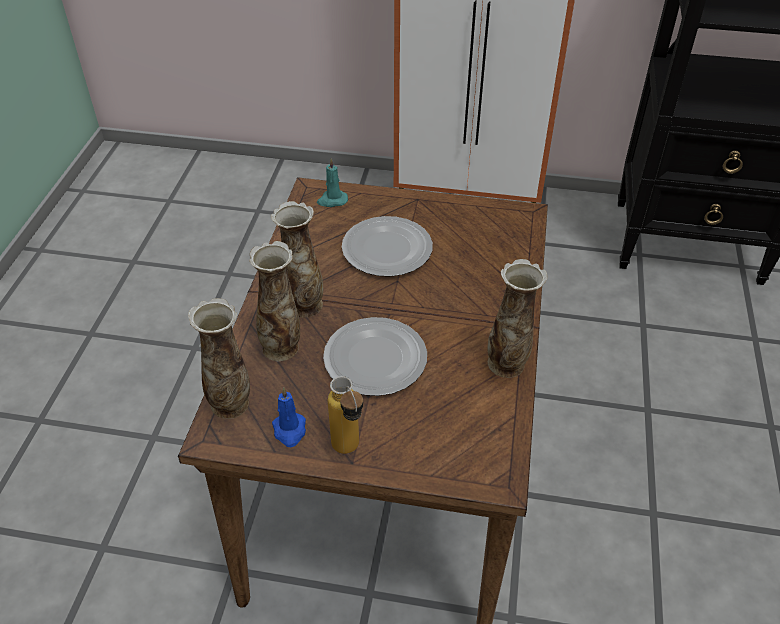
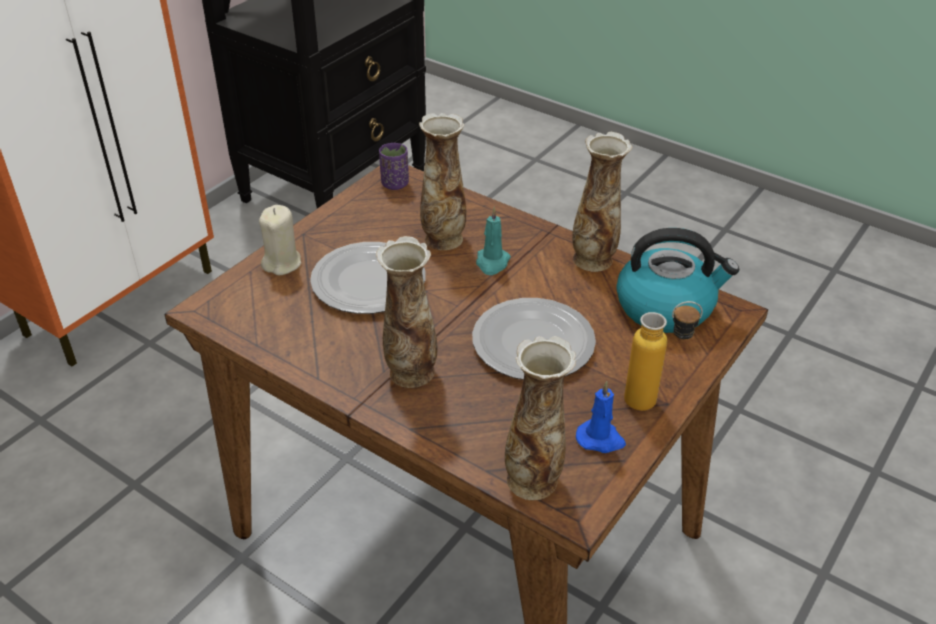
camera: 65 degrees left, 5 degrees down
vase [249,241,300,361] -> vase moved to [419,113,466,250]
turquoise candle [317,159,348,207] -> turquoise candle moved to [476,207,511,275]
none -> beige candle [259,205,301,276]
none -> purple cup [379,143,409,190]
none -> kettle [616,228,739,333]

